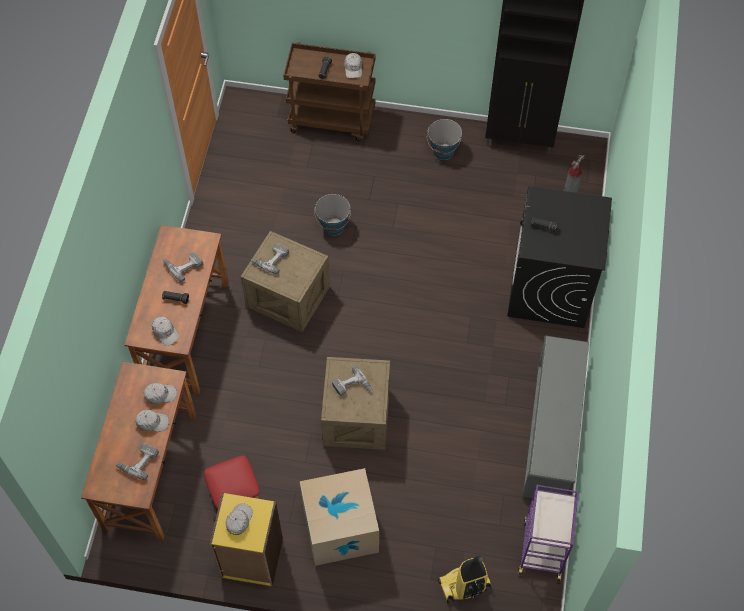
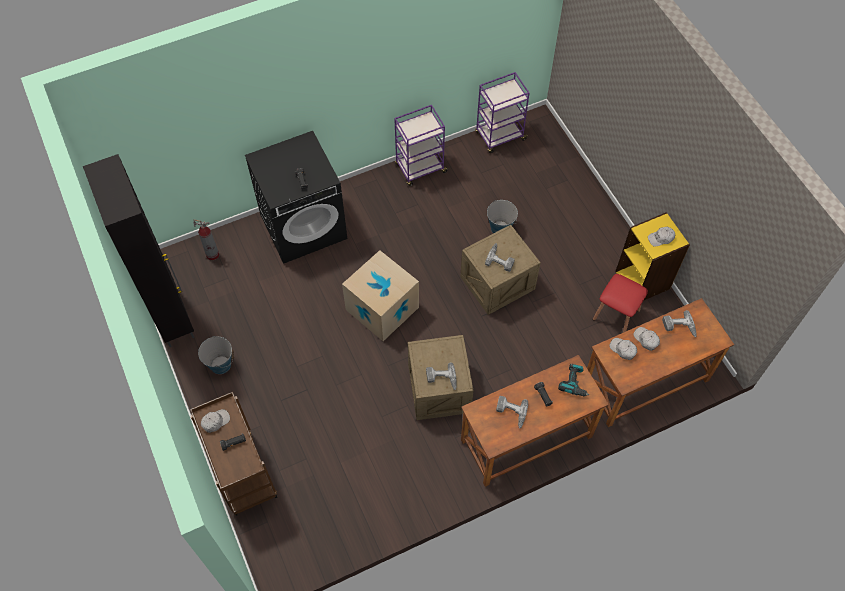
camera: 125 degrees left, 0 degrees up
white cap [152,317,180,346] -> power drill [558,364,589,397]
cardboard box [300,468,379,566] -> cardboard box moved to [342,250,419,341]
bucket [314,194,351,236] -> bucket moved to [487,200,518,233]
vacuum cleaner [438,556,492,603] -> none
grey shoe rack [522,335,589,499] -> purple cart [394,105,449,186]

